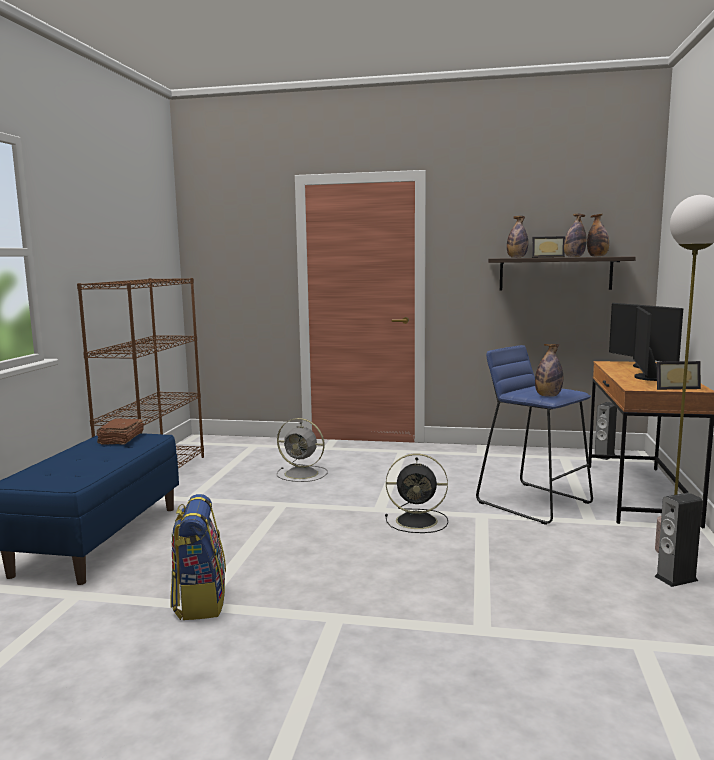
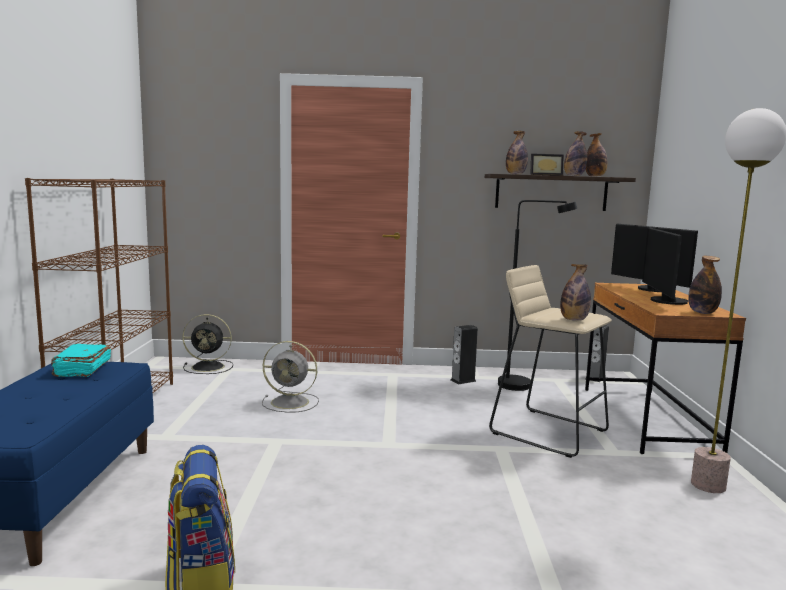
camera: 10 degrees left, 0 degrees up
brown book [97,418,144,445] -> turquoise book [51,344,111,377]
black fan [385,454,448,533] -> black fan moved to [182,314,233,374]
blue stool [476,345,593,525] -> beige stool [489,265,612,458]
speaker [654,493,703,587] -> speaker moved to [450,325,478,384]
picture frame [657,361,701,390] -> bottle [688,256,722,314]
none -> black floor lamp [498,200,577,391]

